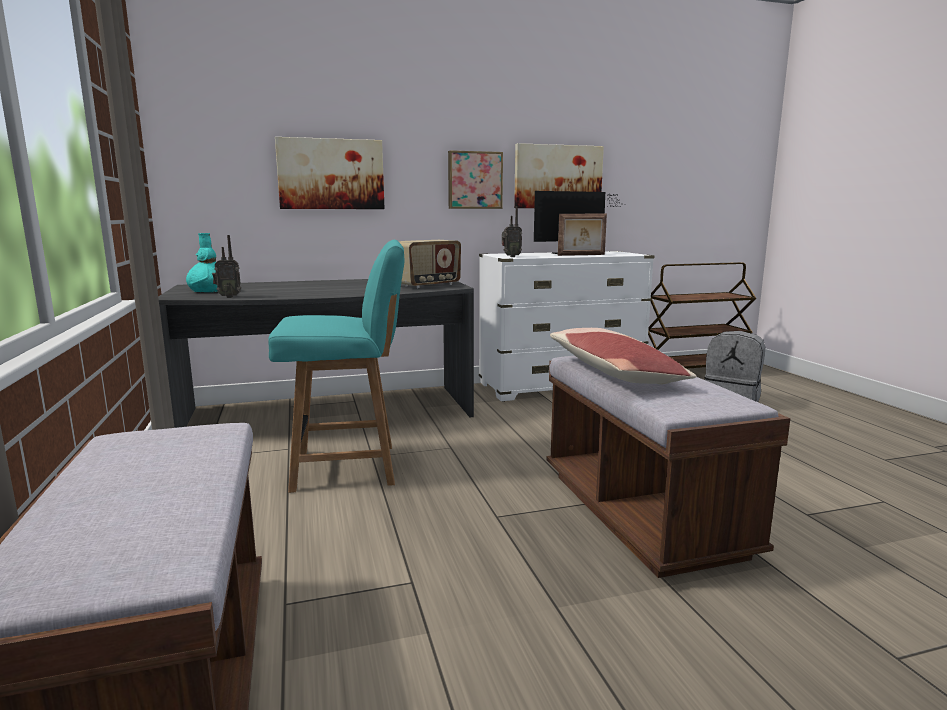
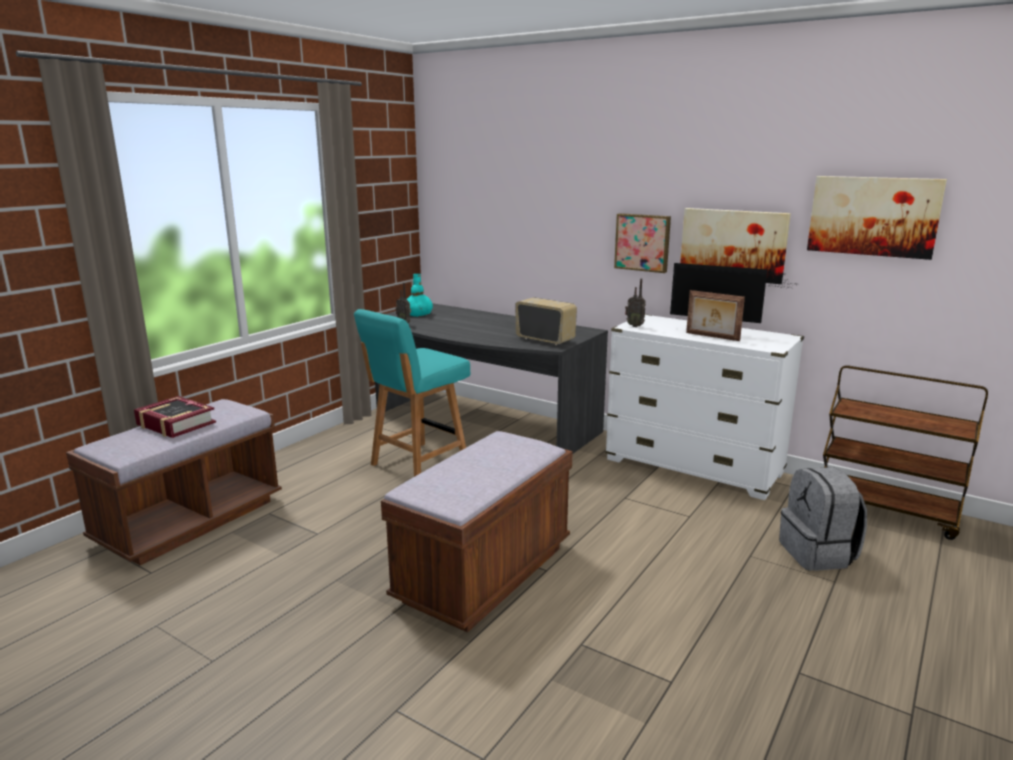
camera: 50 degrees right, 5 degrees up
turquoise chair [268,240,405,493] -> turquoise chair turned 90 degrees clockwise [354,309,470,477]
picture [275,137,384,209] -> picture moved to [807,176,947,260]
radio [398,240,461,288] -> radio turned 150 degrees counterclockwise [515,297,577,345]
pillow [550,328,697,385] -> none
none -> book [134,396,216,438]

